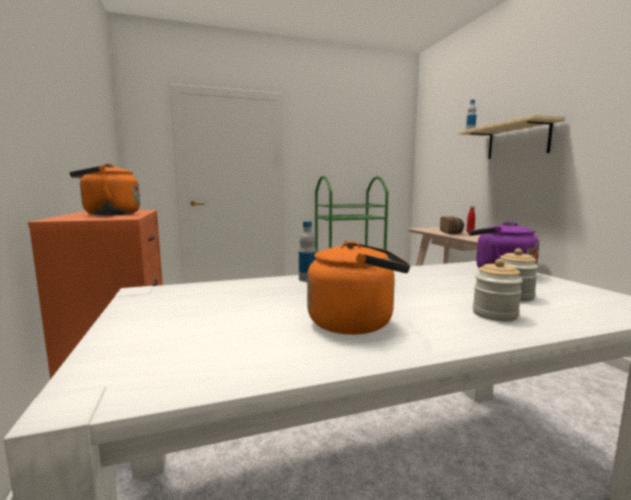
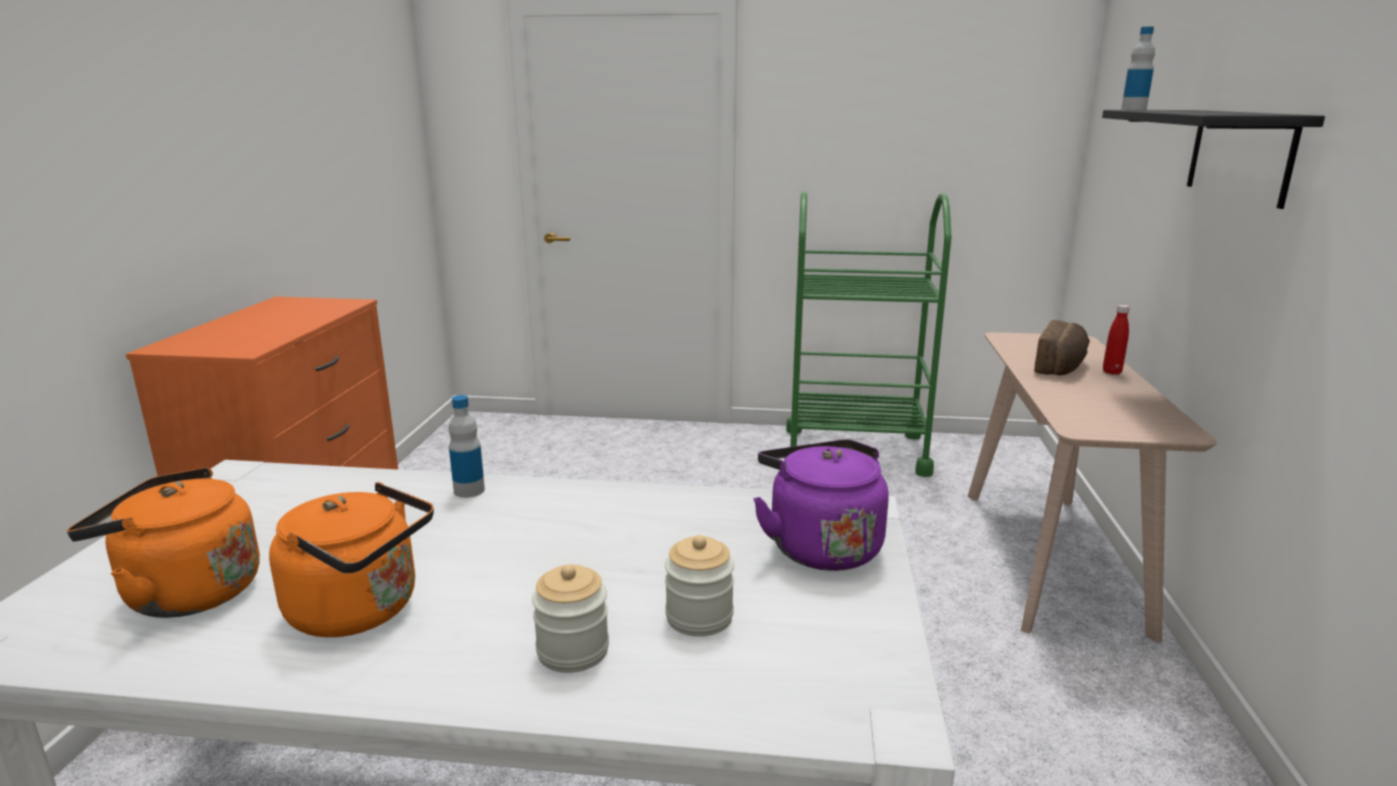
camera: 25 degrees right, 10 degrees up
orange kettle [69,164,140,215] -> orange kettle moved to [67,467,260,618]
beige shelf [458,114,565,159] -> black shelf [1102,110,1325,209]

